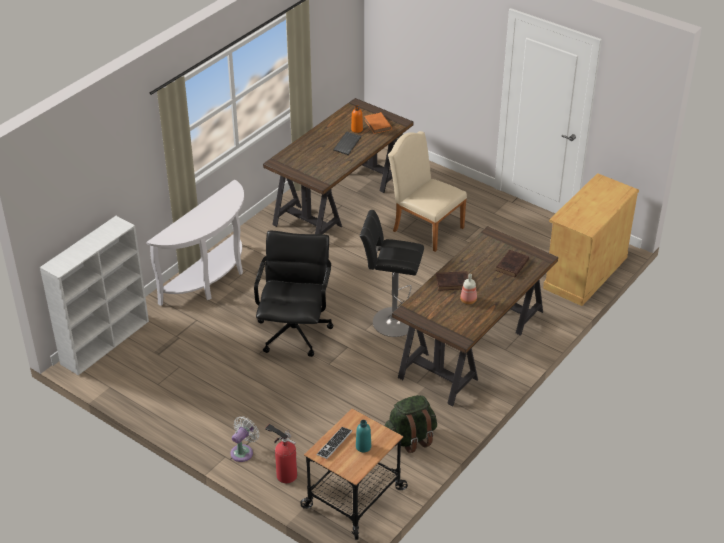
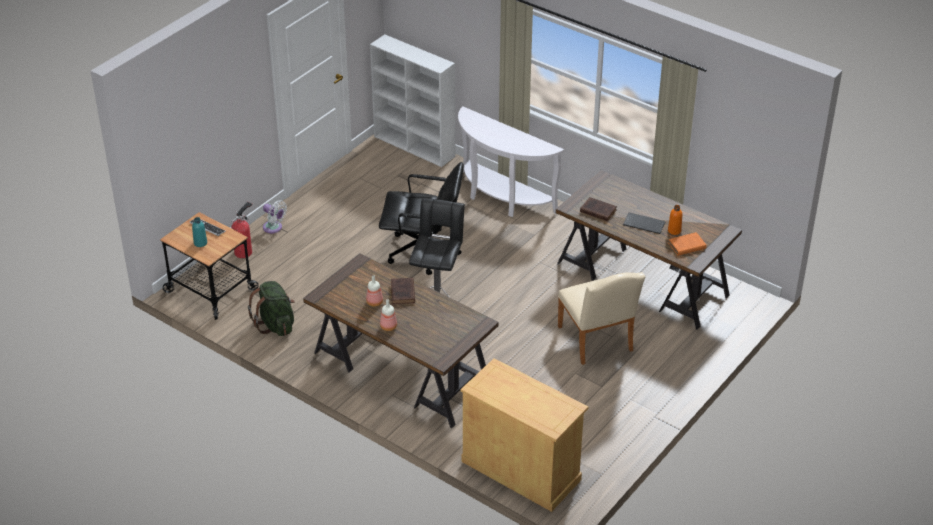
camera: 90 degrees right, 0 degrees up
beige chair [388,131,467,252] -> beige chair turned 120 degrees clockwise [558,272,645,365]
brown book [496,250,529,277] -> brown book moved to [580,197,617,221]
none -> bottle [380,299,397,331]

